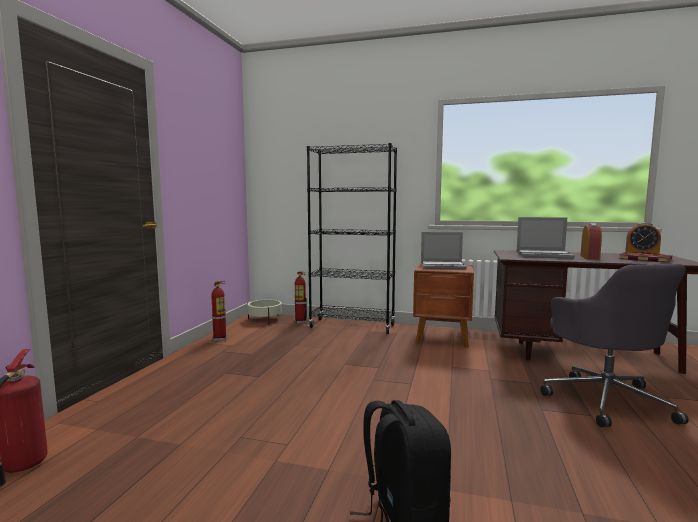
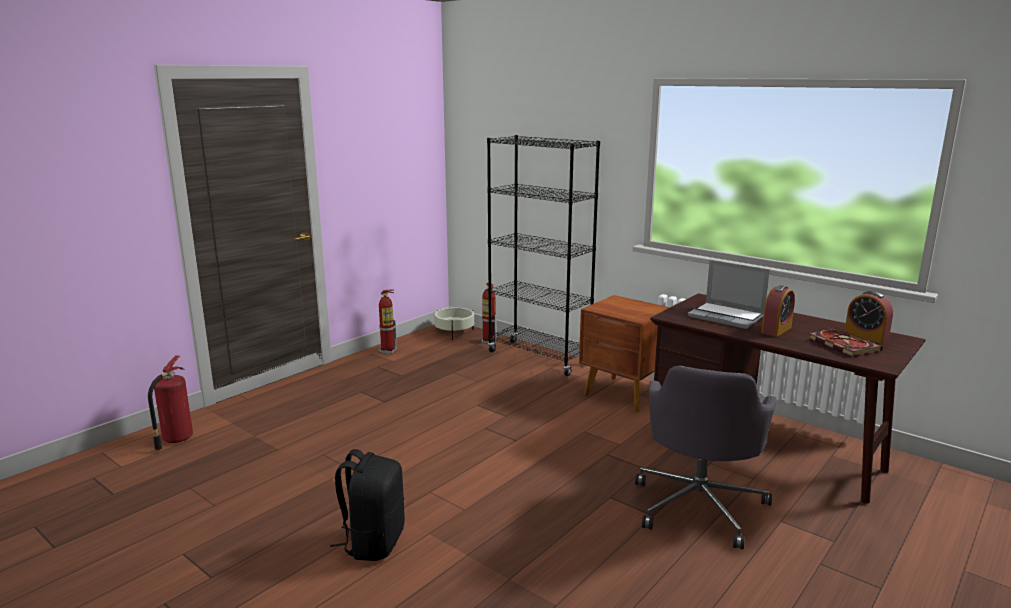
camera: 25 degrees right, 10 degrees up
laptop [421,232,467,270] -> none

